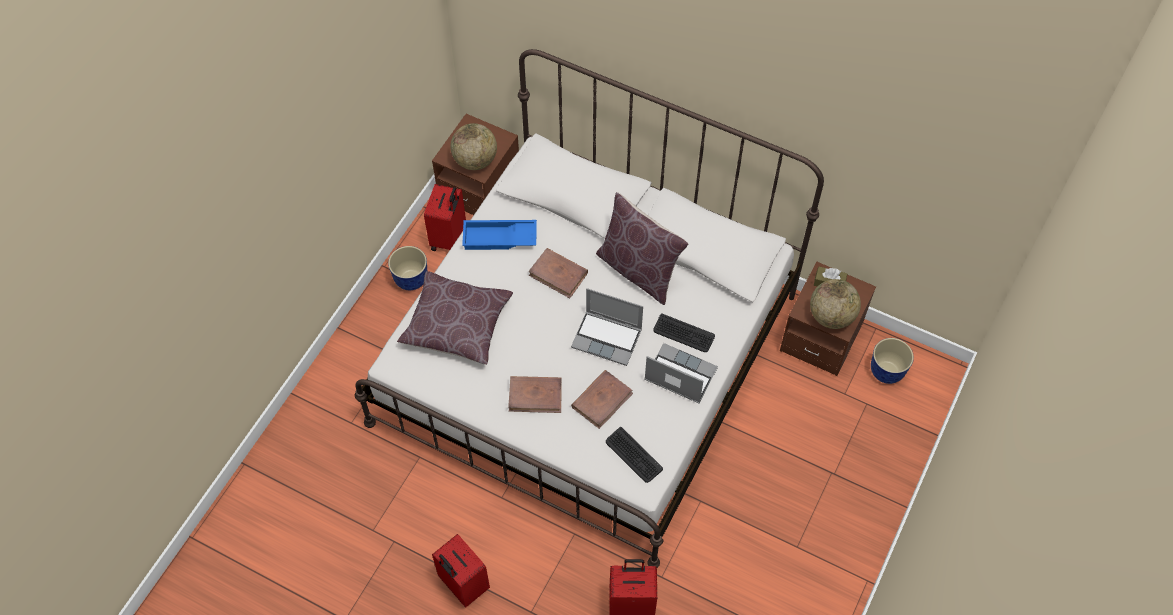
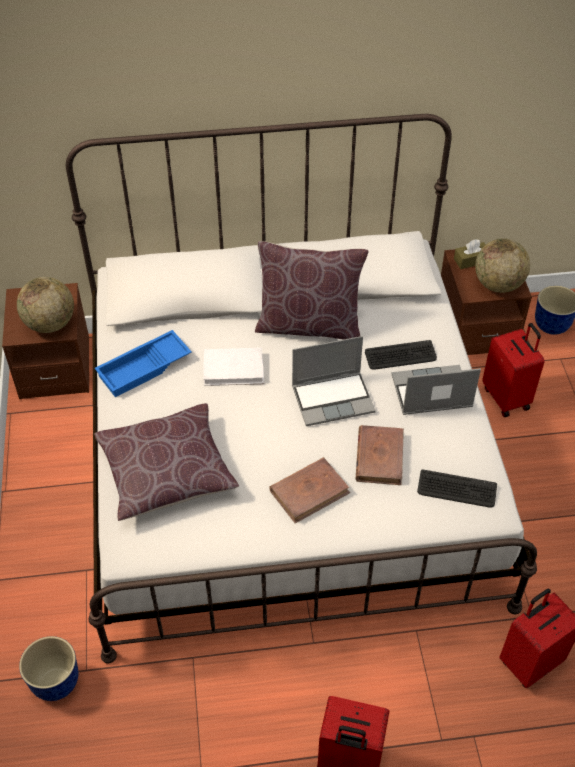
camera: 35 degrees left, 10 degrees down
planter [388,246,427,290] -> planter moved to [19,636,78,701]
red suitcase [424,184,466,251] -> red suitcase moved to [482,323,544,417]
brown book [528,248,588,298] -> white book [203,348,264,386]

